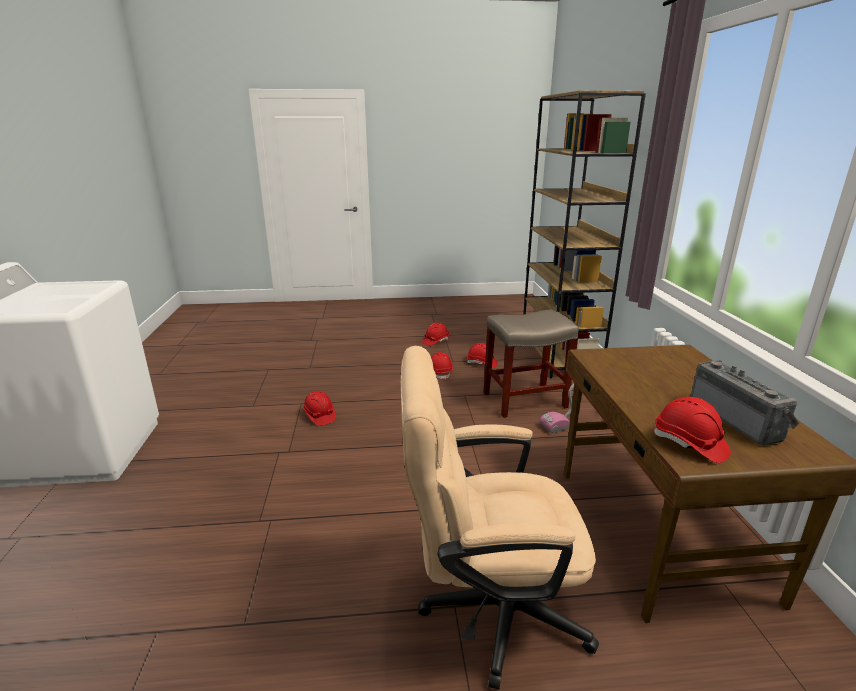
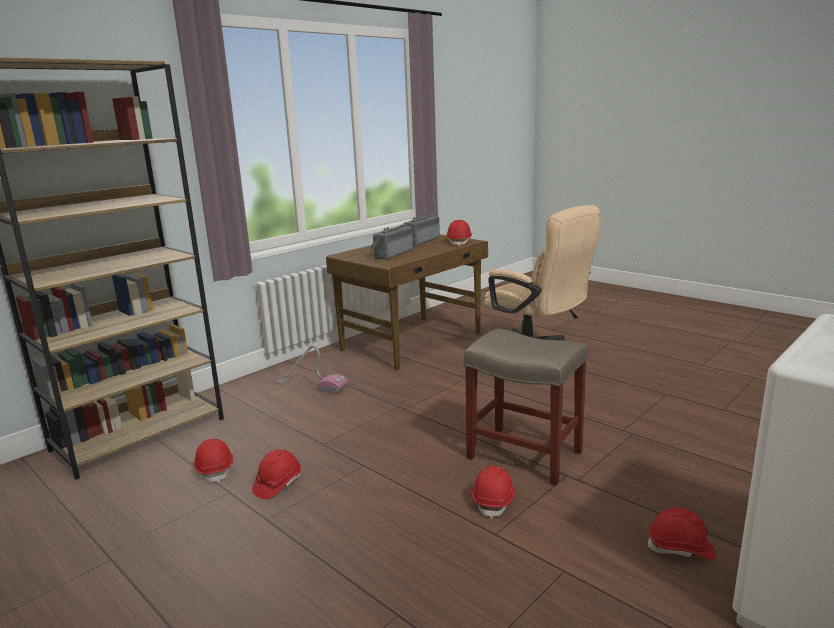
camera: 130 degrees left, 5 degrees down
red hard hat [422,322,449,346] -> red hard hat moved to [647,507,716,560]
beige stool [483,309,579,418] -> beige stool moved to [464,329,588,486]
none -> radio [370,224,413,260]

